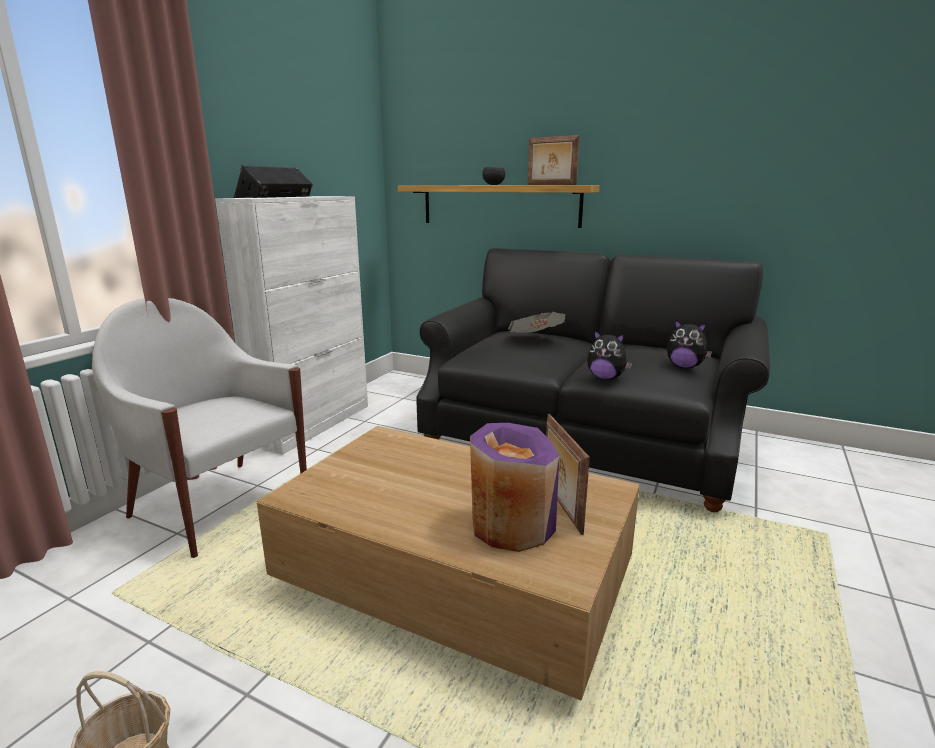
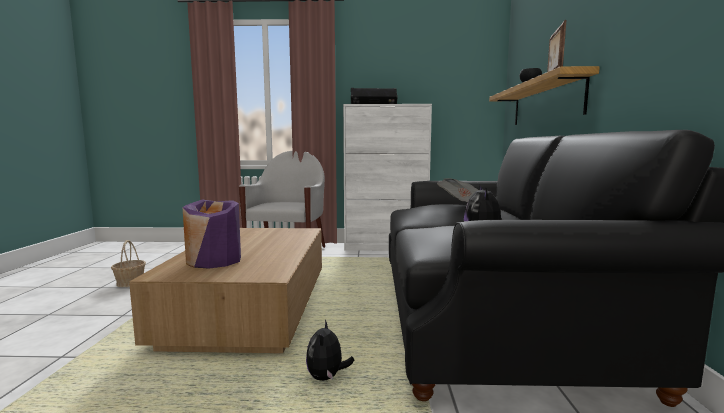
camera: 65 degrees right, 10 degrees down
picture frame [546,414,590,535] -> none
plush toy [587,330,633,380] -> plush toy moved to [306,320,354,381]

